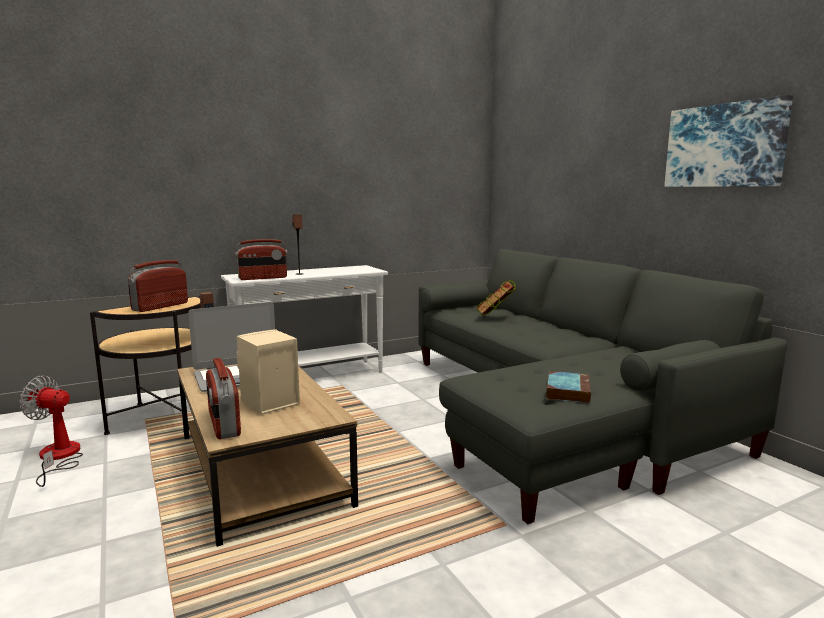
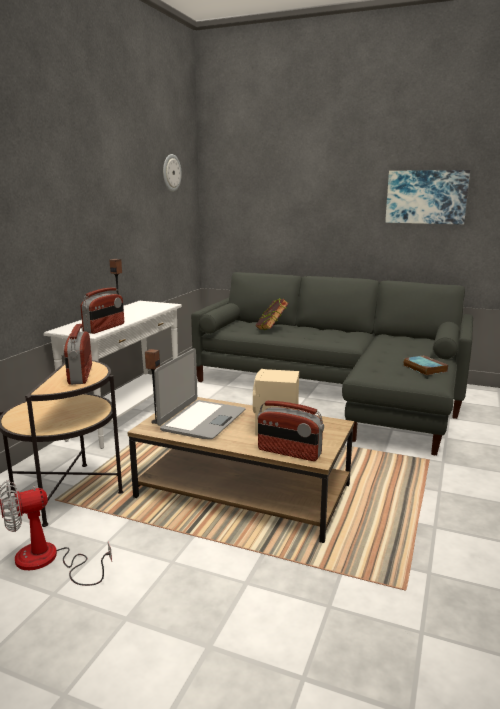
camera: 40 degrees left, 5 degrees up
none -> wall clock [163,154,182,192]

